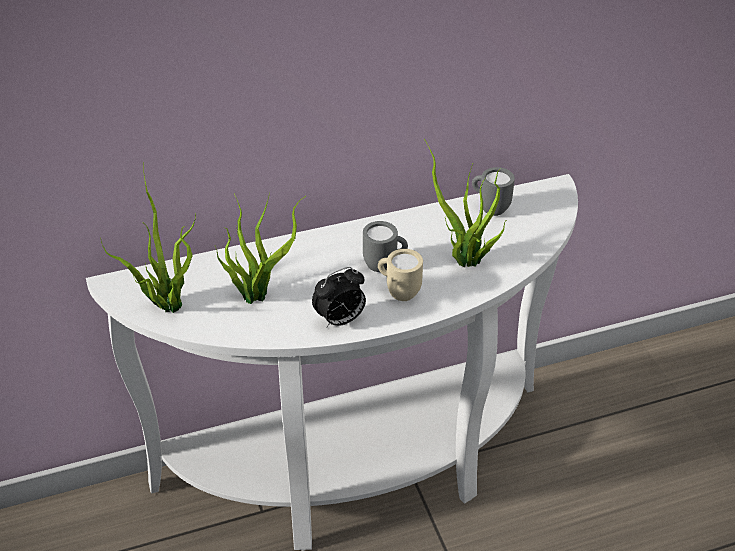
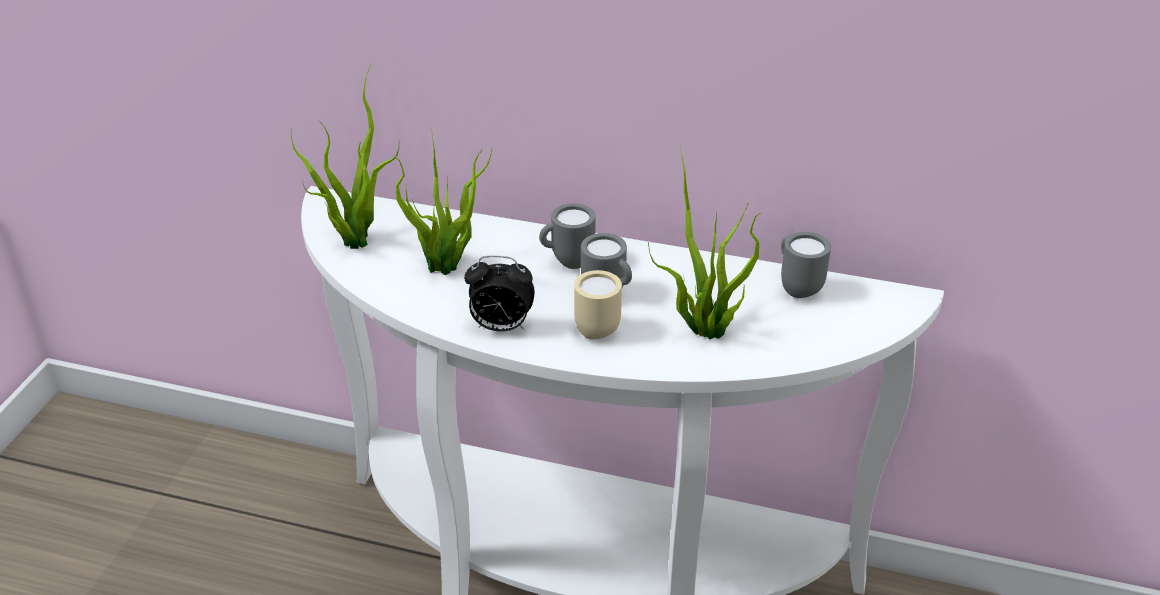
camera: 35 degrees right, 5 degrees down
none -> grey mug [539,203,596,269]

